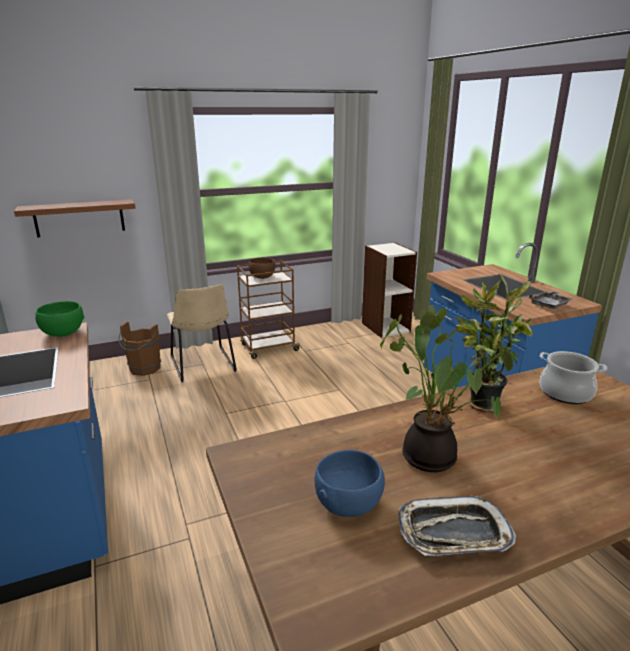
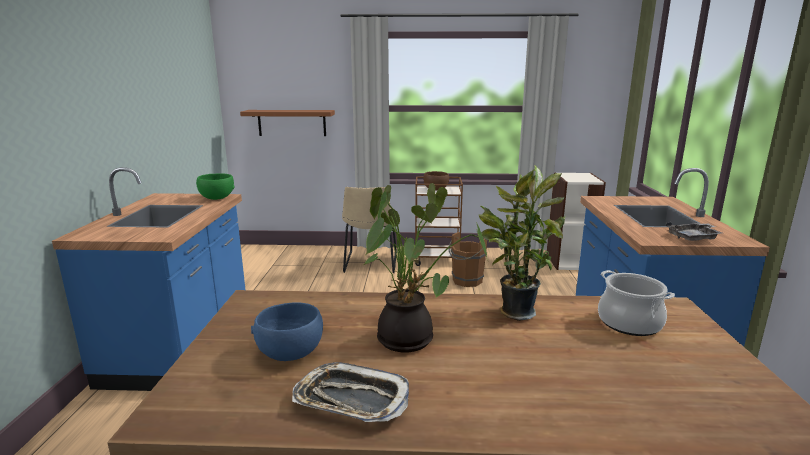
camera: 25 degrees right, 5 degrees down
brown bucket [119,322,161,376] -> brown bucket moved to [449,232,487,287]

